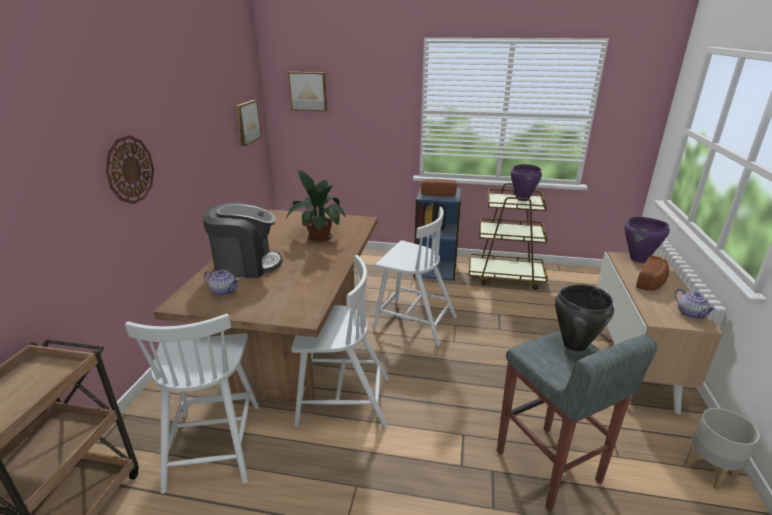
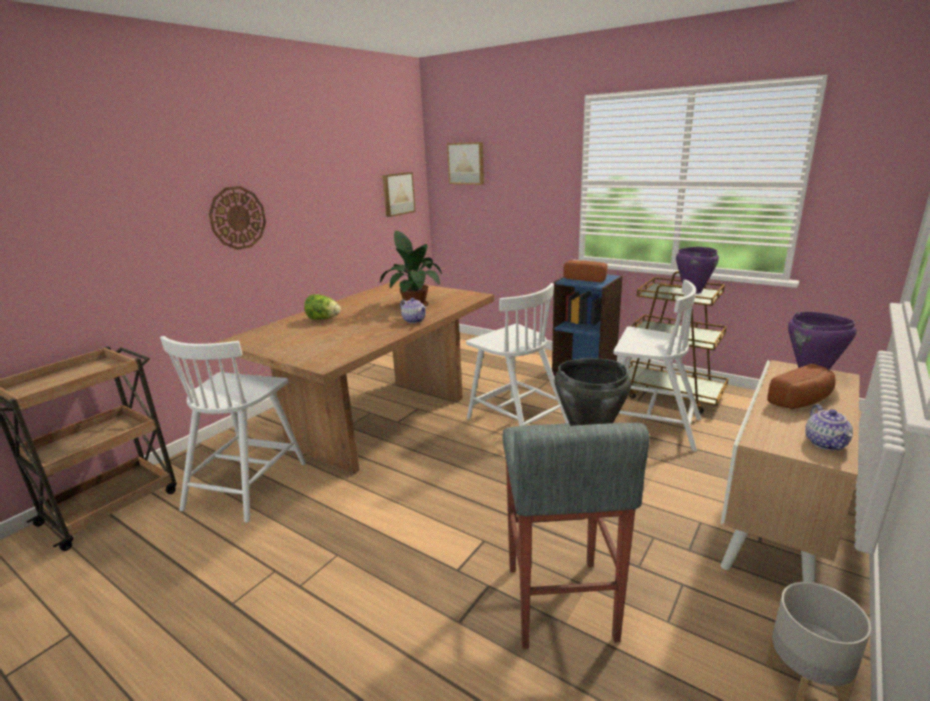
camera: 25 degrees right, 5 degrees down
coffee machine [202,202,283,278] -> lettuce [304,294,341,320]
teapot [204,269,239,296] -> teapot moved to [400,298,427,323]
white chair [291,255,389,428] -> white chair moved to [613,280,701,452]

